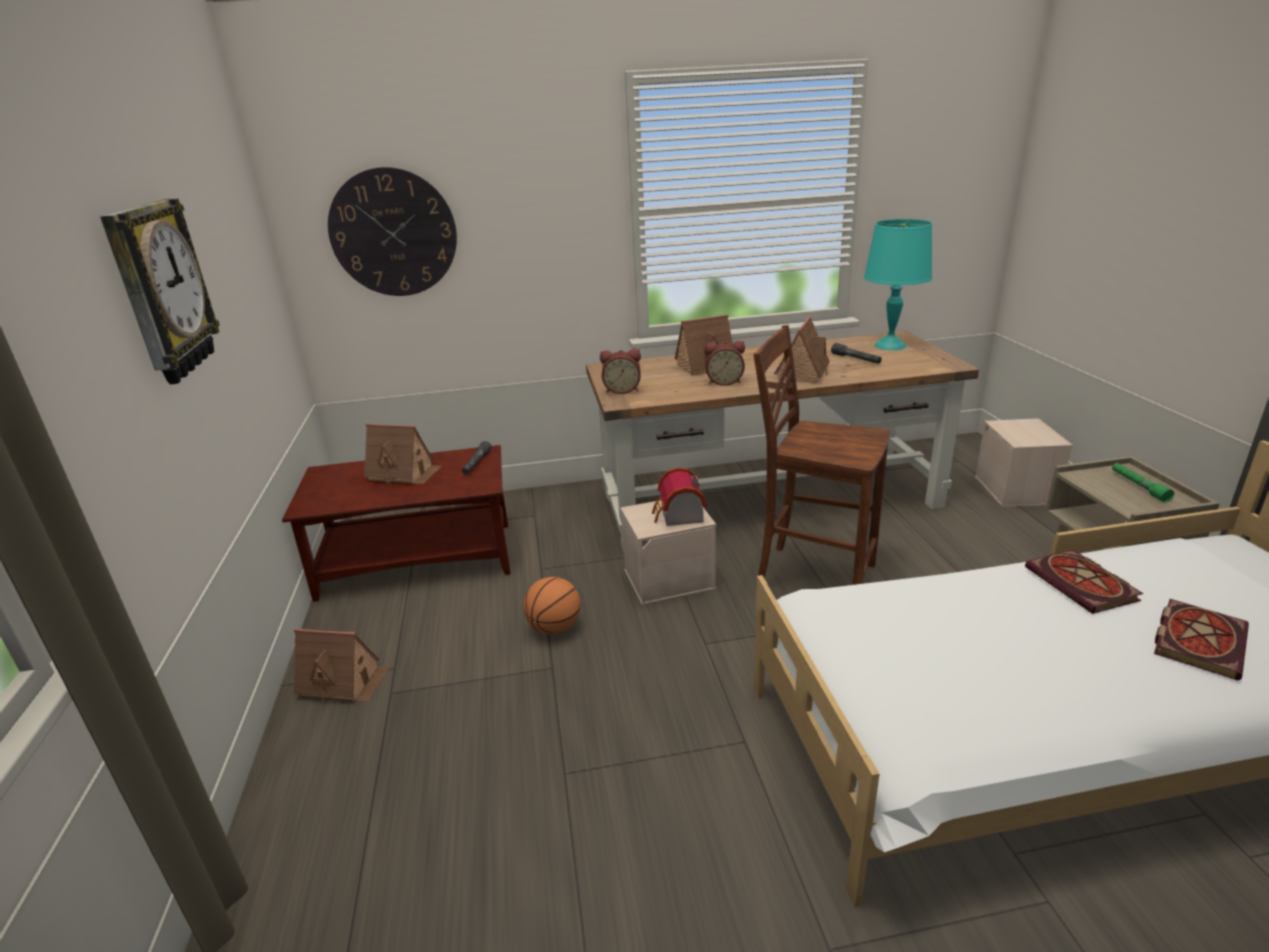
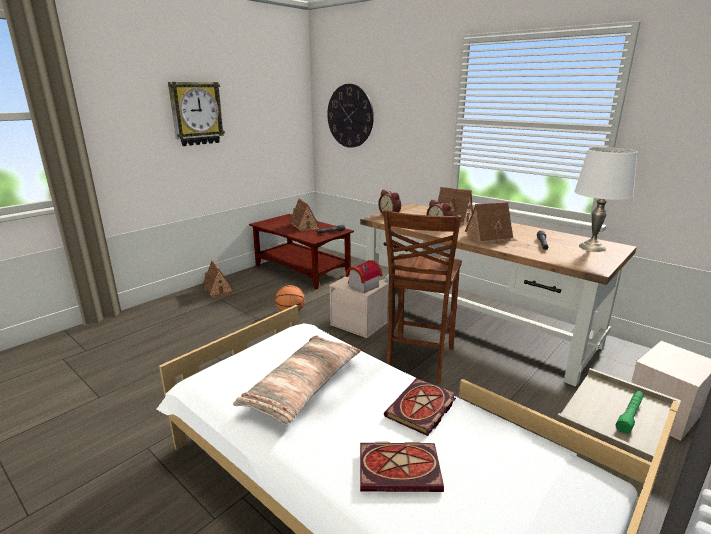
camera: 50 degrees right, 5 degrees down
brown chair [753,325,890,585] -> brown chair turned 150 degrees counterclockwise [383,210,462,384]
turquoise table lamp [864,219,932,350] -> white table lamp [574,147,637,252]
none -> pillow [233,336,361,425]

